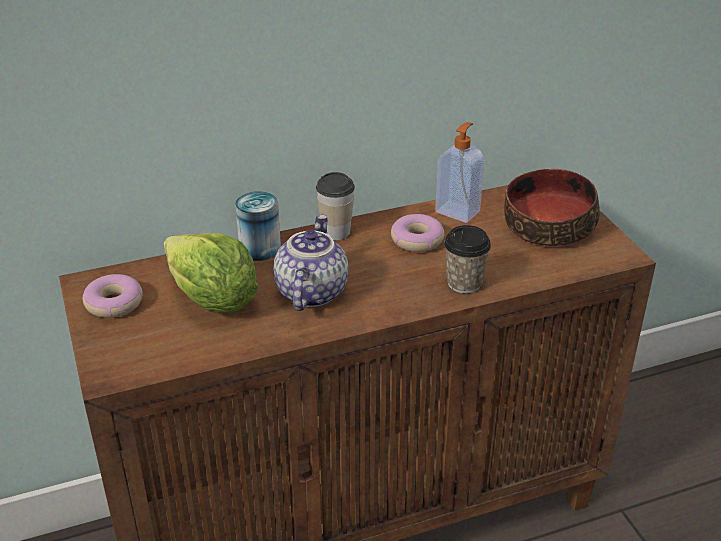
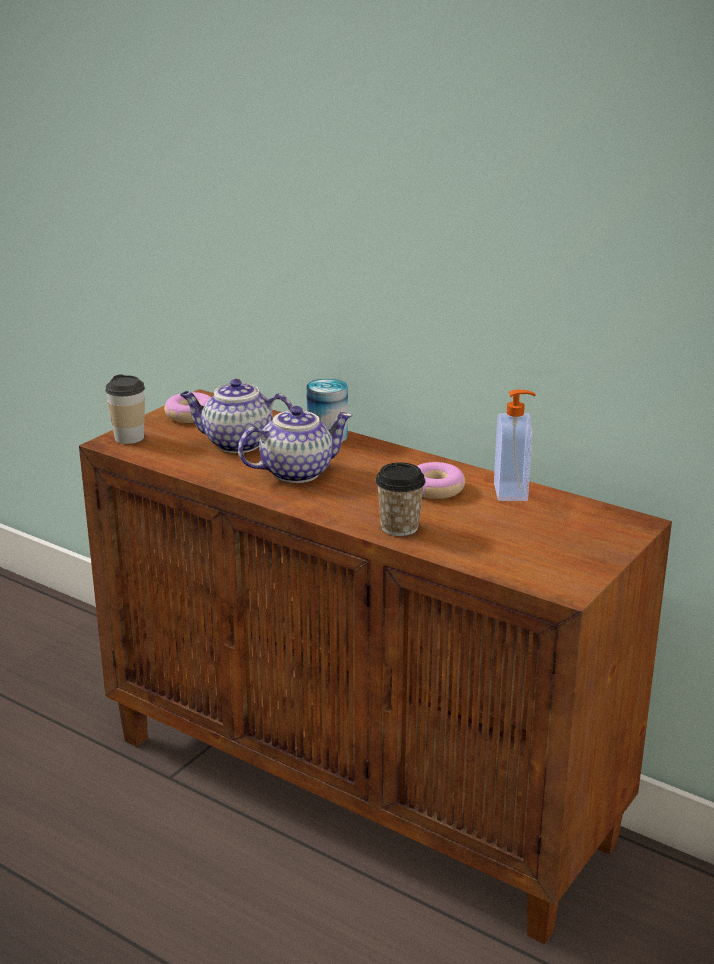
camera: 55 degrees right, 10 degrees down
lettuce [164,233,259,313] -> teapot [180,379,292,453]
cup [316,172,355,240] -> cup moved to [105,374,145,444]
bowl [504,169,600,246] -> none

